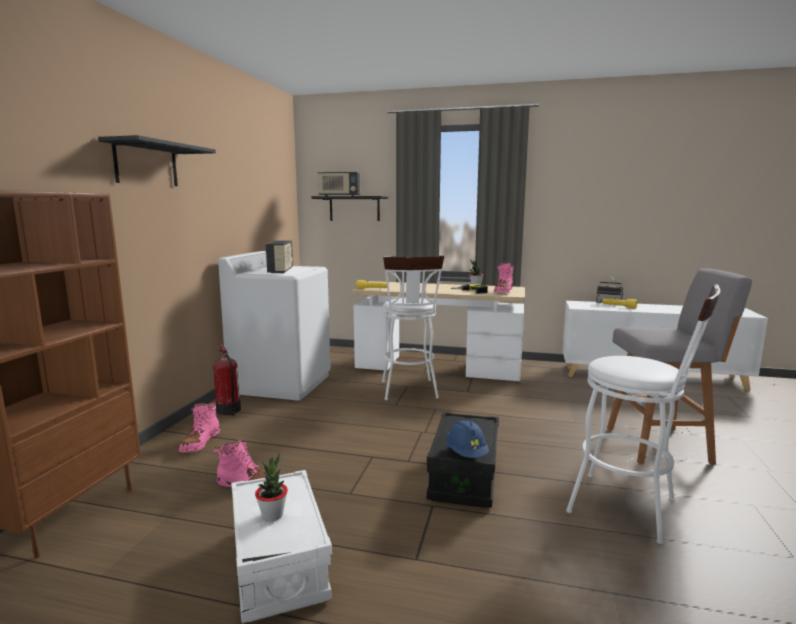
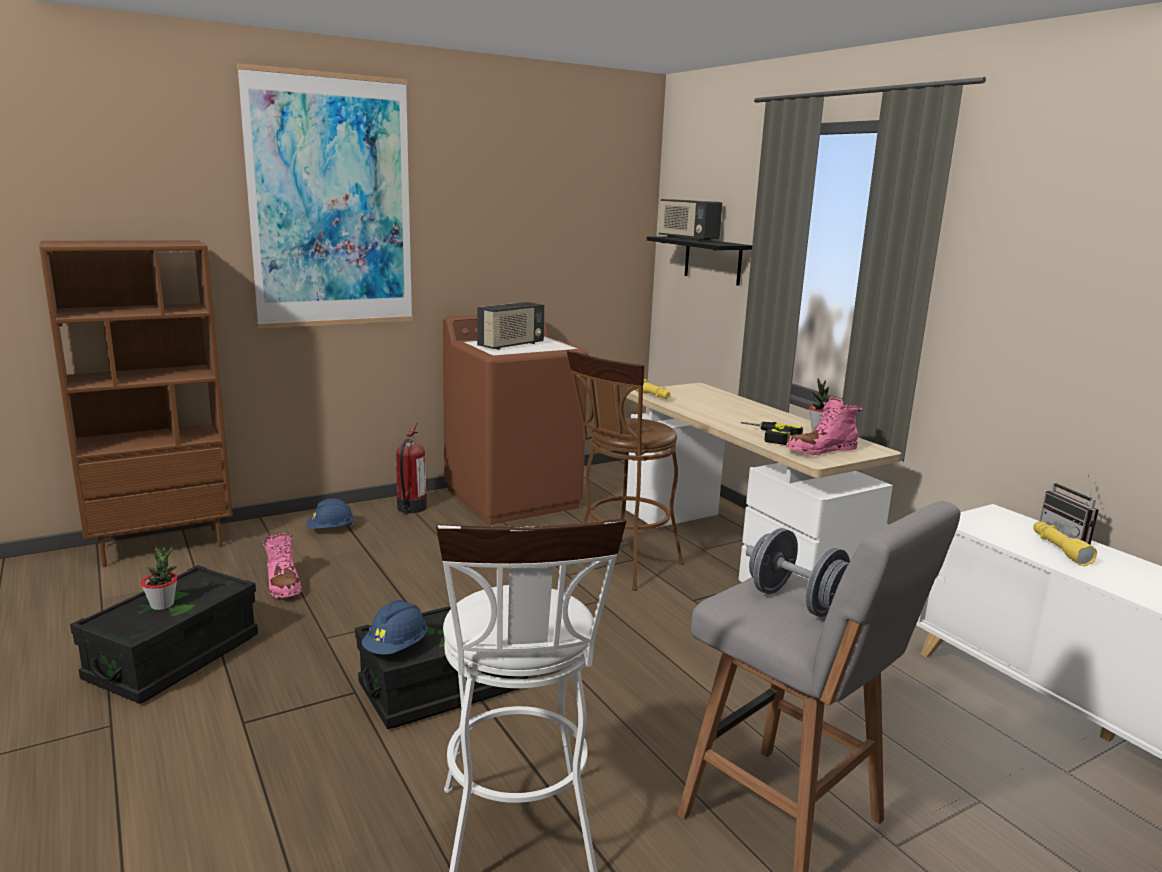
camera: 45 degrees right, 5 degrees up
black shelf [98,135,216,186] -> picture [237,63,413,329]
pink boot [179,402,220,452] -> blue hard hat [306,499,355,529]
white washing machine [218,251,331,401] -> brown washing machine [443,315,588,525]
white storage box [231,470,332,623] -> black storage box [70,565,258,704]
white stool [382,256,444,400] -> brown stool [567,350,684,591]
none -> grey dumbbell [746,528,850,617]

